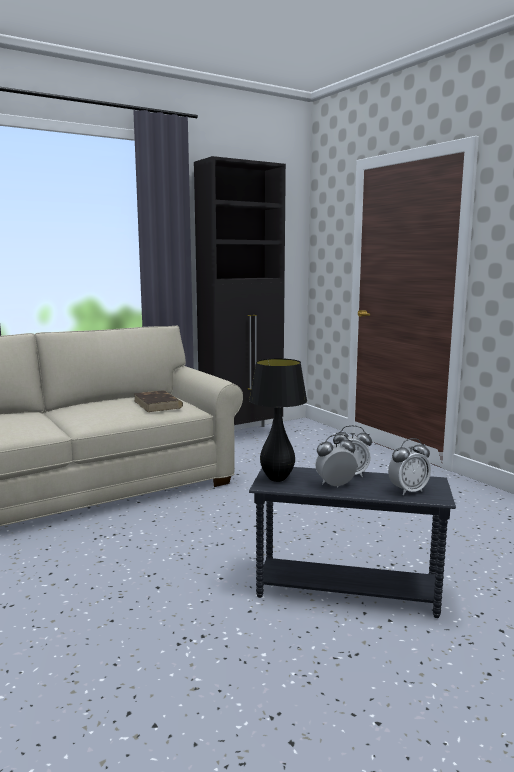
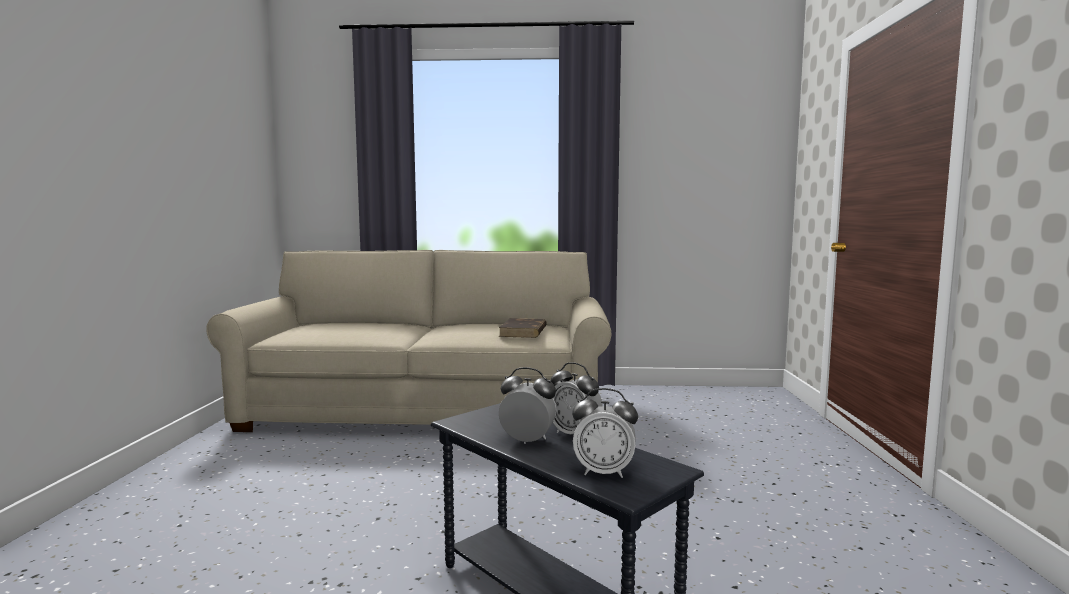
camera: 35 degrees right, 5 degrees down
black cabinet [194,156,286,427] -> none
black table lamp [249,358,307,482] -> none

